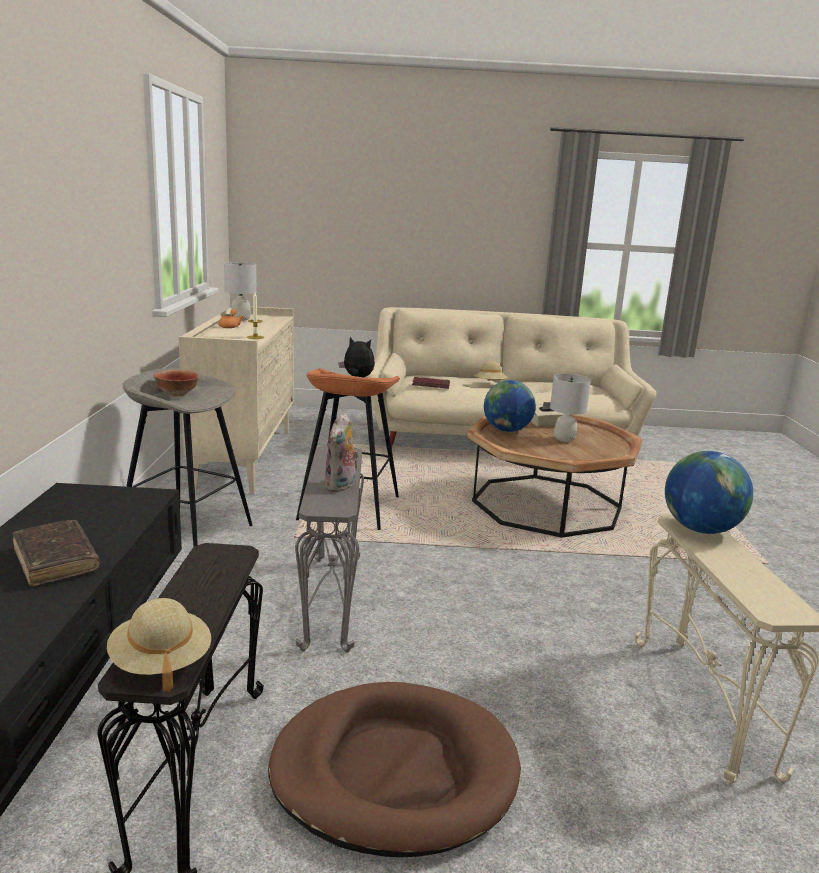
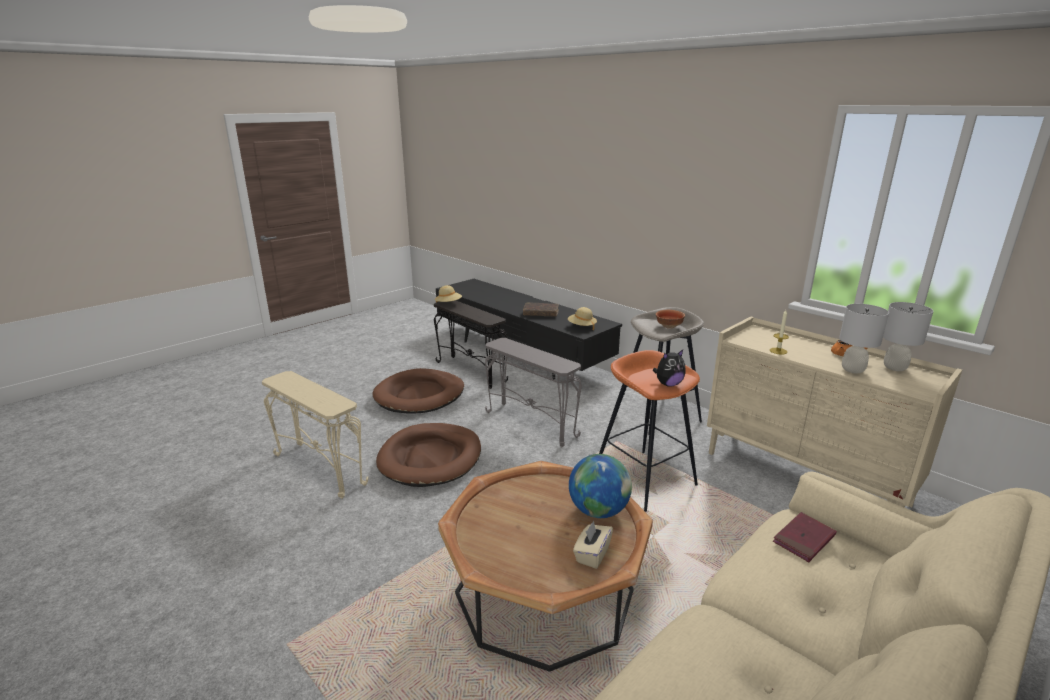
camera: 135 degrees right, 5 degrees up
plush toy [324,412,360,493] -> none
beige hat [474,361,508,381] -> beige hat moved to [568,307,597,330]
grey table lamp [550,374,591,442] -> grey table lamp moved to [839,304,889,374]
globe [665,451,753,534] -> none
none -> brown dog bed [376,423,481,487]

